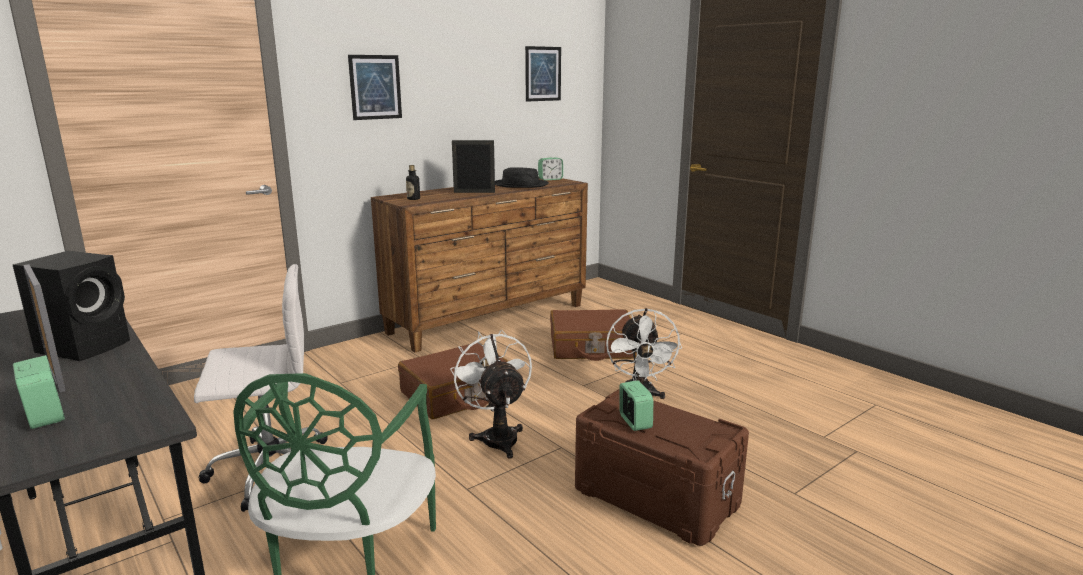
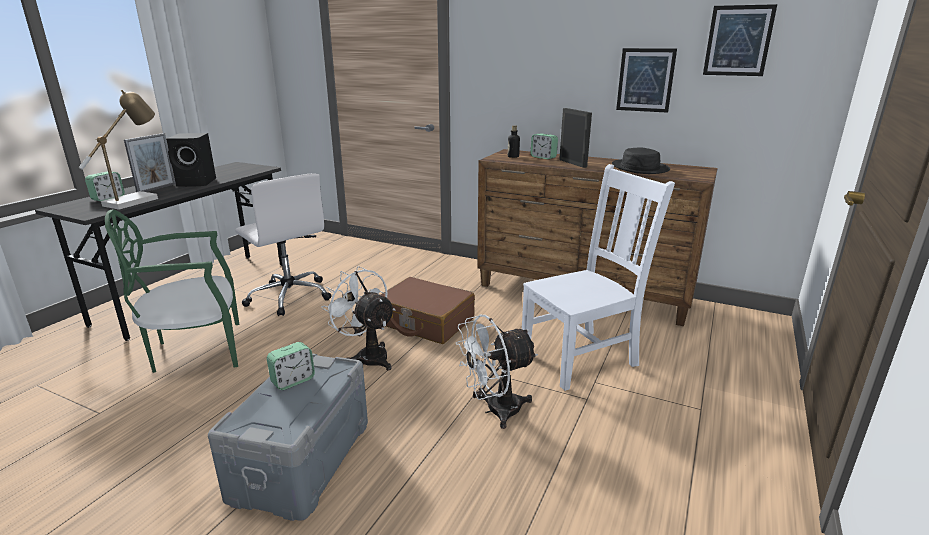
camera: 65 degrees right, 5 degrees up
picture [348,55,402,120] -> picture moved to [616,48,677,113]
white fan [450,330,532,459] -> white fan turned 90 degrees counterclockwise [321,266,395,371]
alarm clock [538,158,563,181] -> alarm clock moved to [530,134,558,159]
brown suitcase [550,309,637,361] -> white chair [522,164,675,391]
brown storage box [575,389,749,546] -> grey storage box [208,353,368,521]
none -> table lamp [79,90,158,210]

